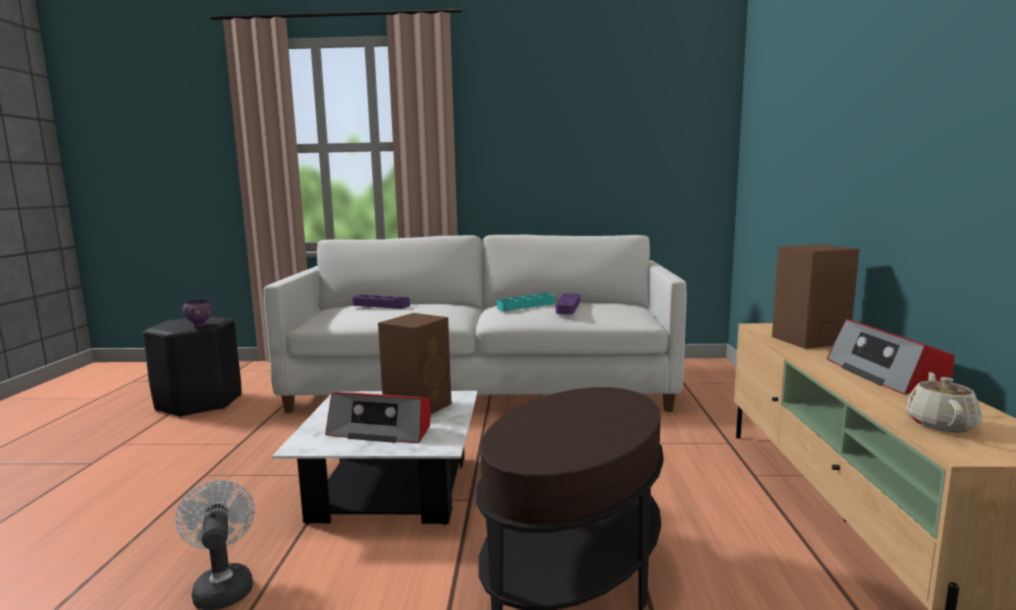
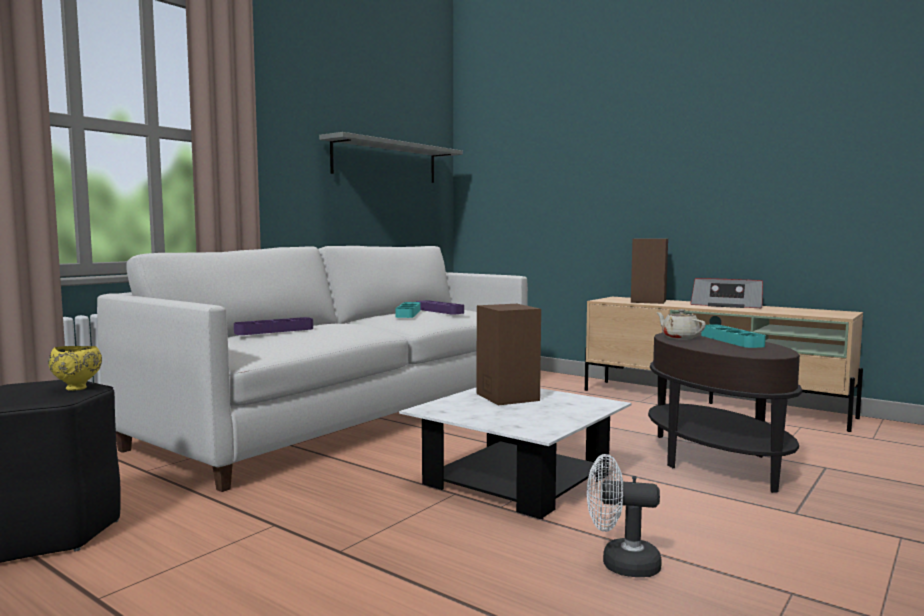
camera: 55 degrees left, 5 degrees down
purple bowl [182,300,213,327] -> yellow bowl [48,346,102,391]
radio [325,392,430,443] -> none
beige teapot [906,372,982,433] -> beige teapot moved to [656,309,706,340]
none -> grey shelf [319,132,463,183]
none -> turquoise tray [701,324,766,348]

